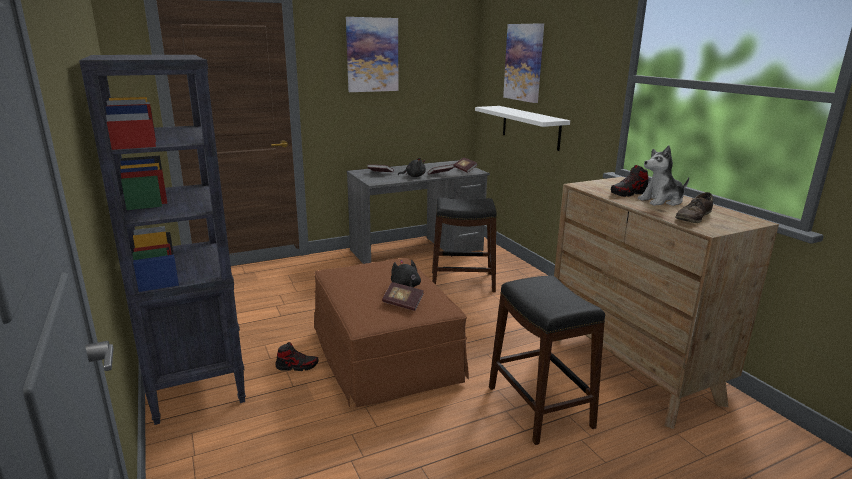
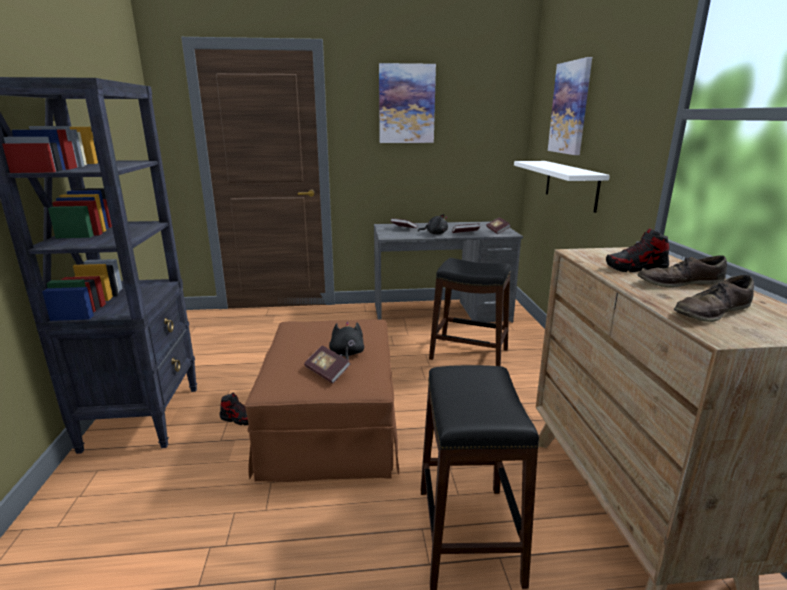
camera: 20 degrees right, 0 degrees up
plush toy [638,145,689,206] -> brown shoe [637,255,727,288]

